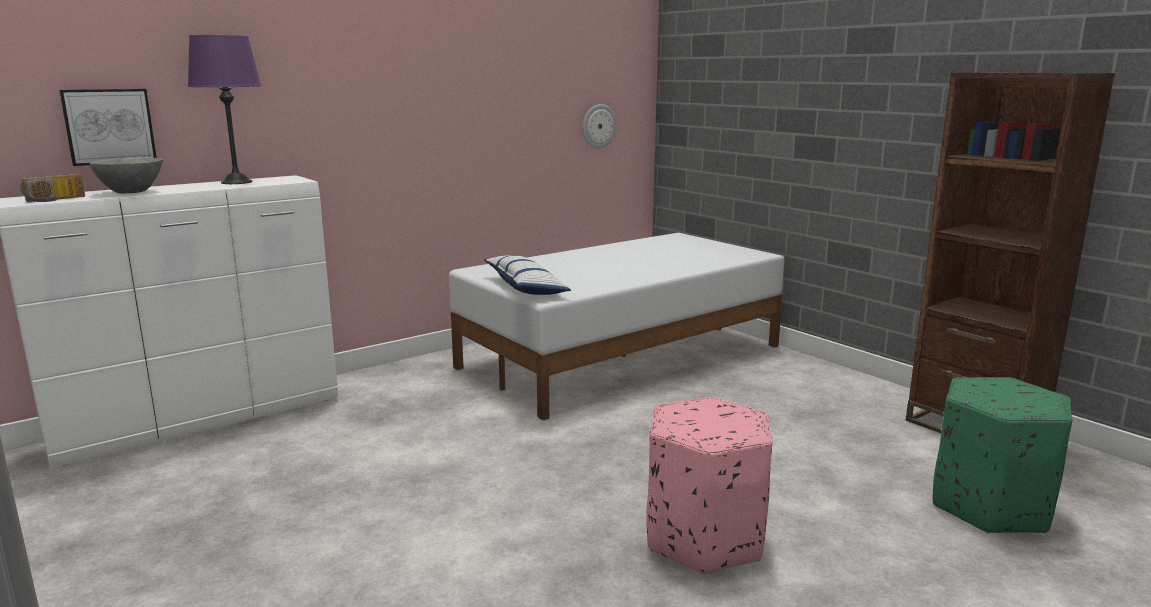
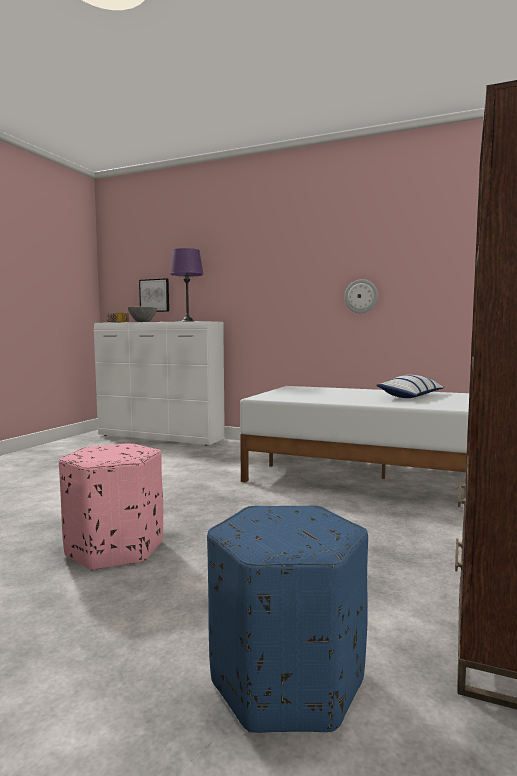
camera: 60 degrees right, 10 degrees down
pillow [484,255,571,295] -> pillow moved to [376,375,445,398]
wall clock [583,104,617,148] -> wall clock moved to [345,279,378,313]
green ottoman [933,377,1072,534] -> blue ottoman [207,506,368,734]

